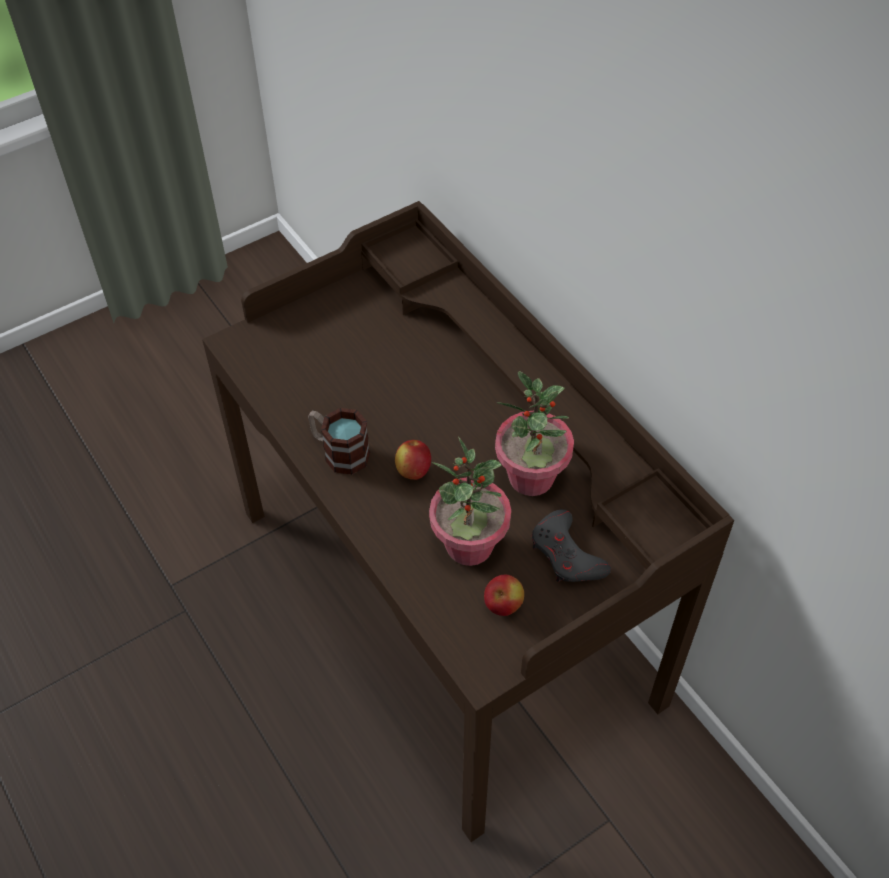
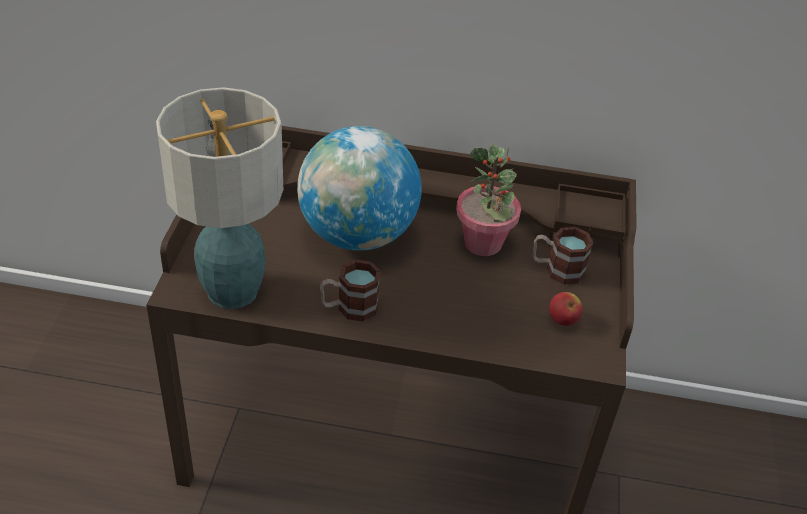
camera: 50 degrees left, 10 degrees down
apple [395,440,431,480] -> none
potted plant [429,437,511,566] -> none
grey game controller [532,509,611,582] -> mug [532,227,593,285]
none -> table lamp [156,87,283,309]
none -> globe [297,126,422,251]

